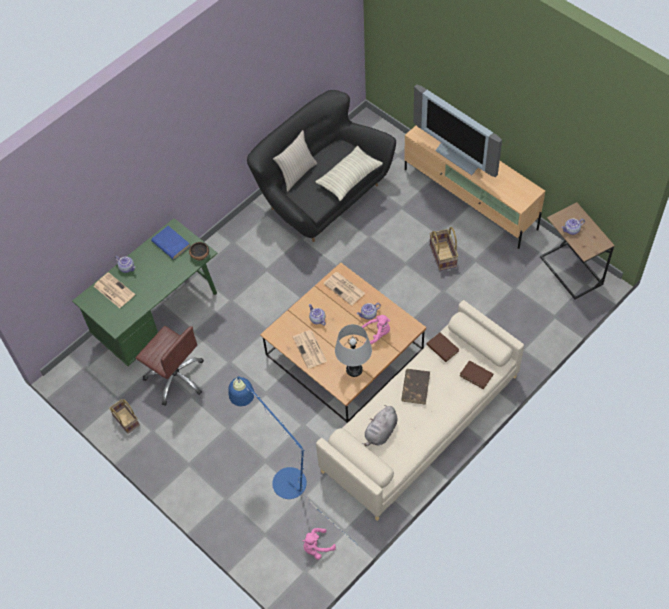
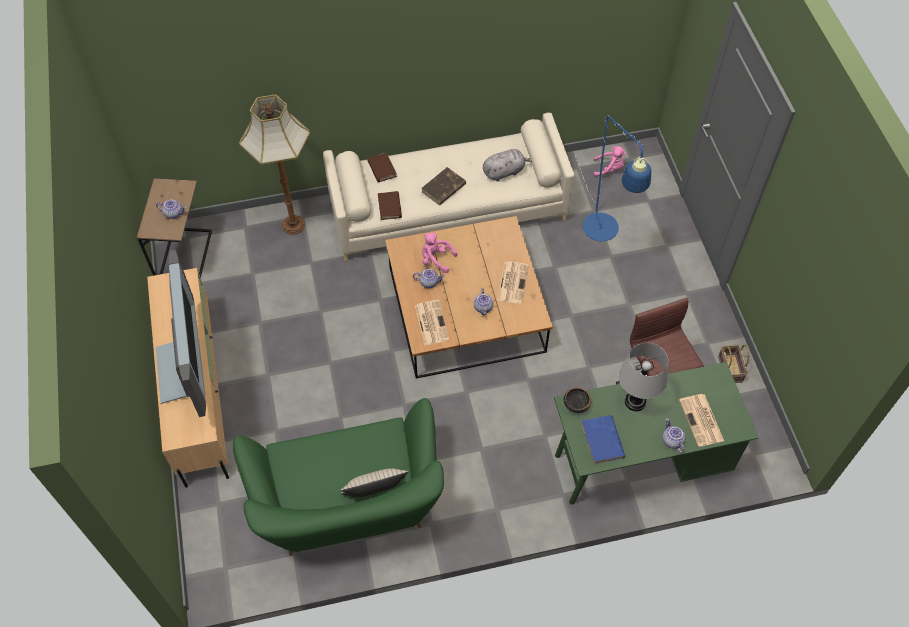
camera: 150 degrees left, 0 degrees up
black sofa [247,90,396,242] -> green sofa [233,398,444,556]
pillow [315,146,383,201] -> none
grey table lamp [335,324,372,377] -> grey table lamp moved to [618,343,668,411]
basket [430,227,458,271] -> none
none -> floor lamp [239,94,310,235]

